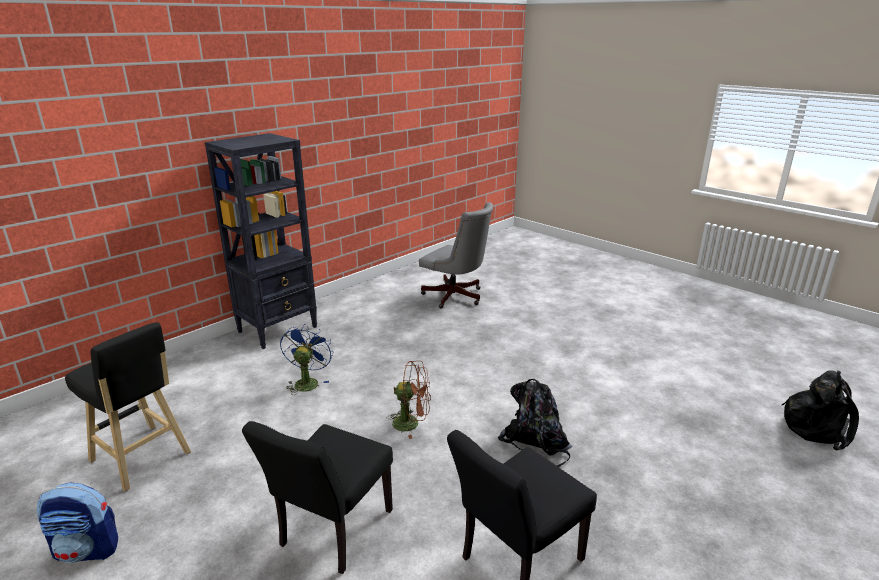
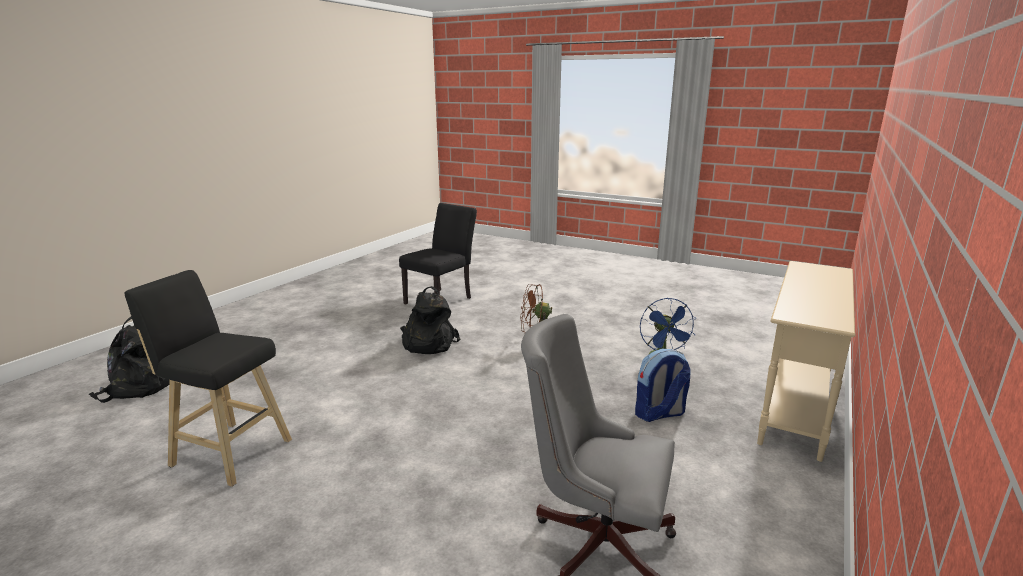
camera: 165 degrees right, 5 degrees down
backpack [37,483,118,563] -> backpack moved to [635,349,690,422]
black stool [65,322,191,492] -> black stool moved to [124,270,292,487]
black bookcase [205,133,317,349] -> beige console table [757,261,855,462]
black chair [242,421,393,574] -> none

